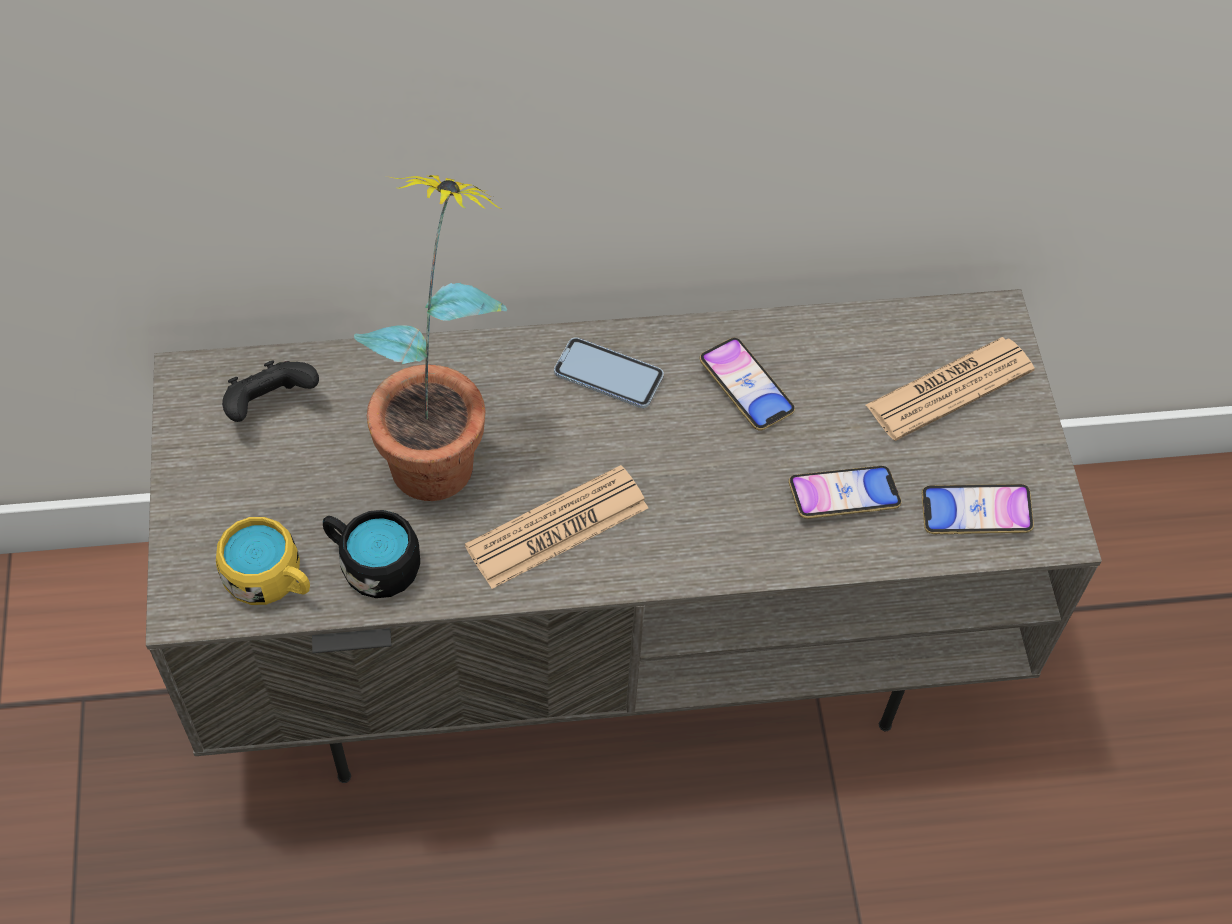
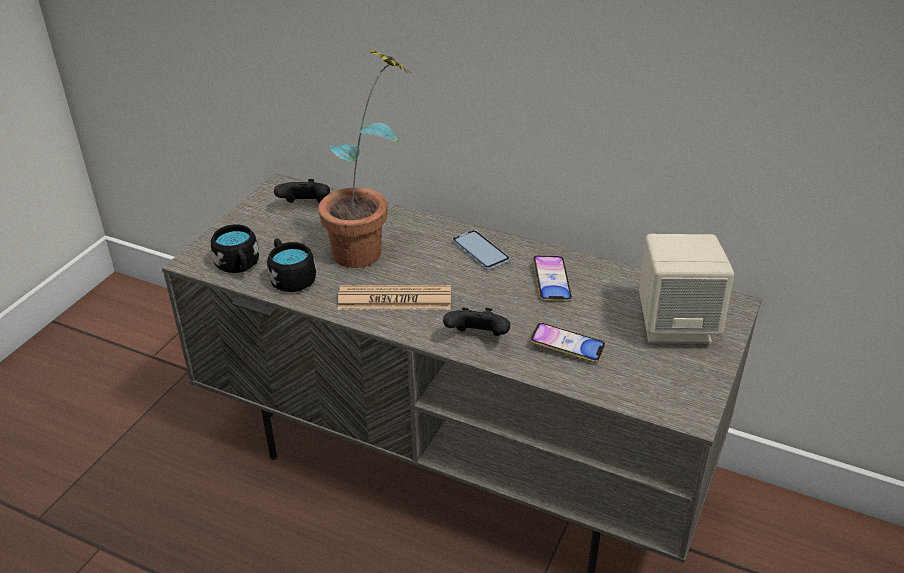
camera: 35 degrees right, 20 degrees down
yellow mug [216,517,310,605] -> black mug [211,224,259,273]
newspaper [866,337,1035,441] -> beige speaker [639,234,734,344]
phone [922,484,1034,534] -> none
none -> black game controller [443,307,510,336]

